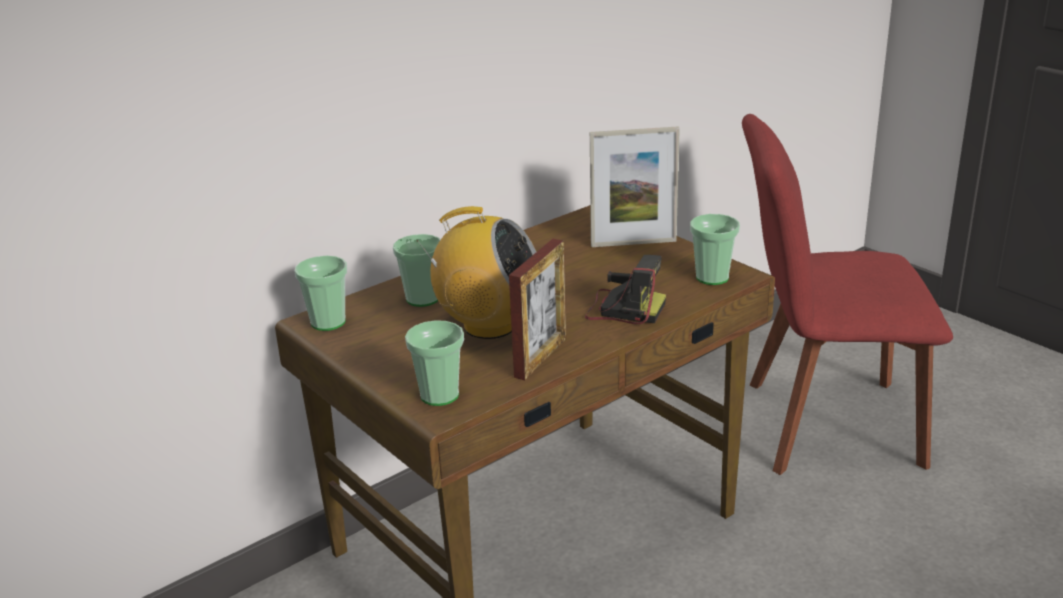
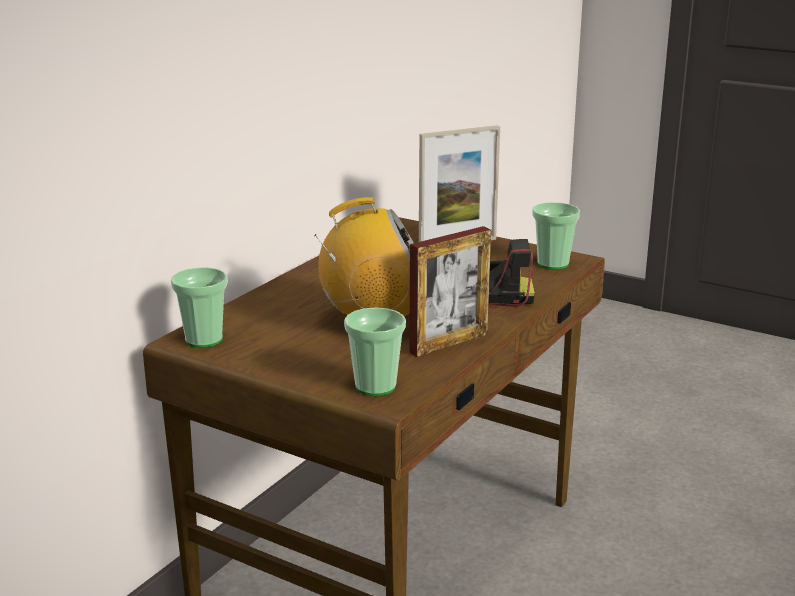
camera: 20 degrees left, 5 degrees down
cup [393,234,441,307] -> none
picture frame [509,239,566,380] -> picture frame turned 45 degrees clockwise [409,226,491,357]
red chair [742,114,953,475] -> none

